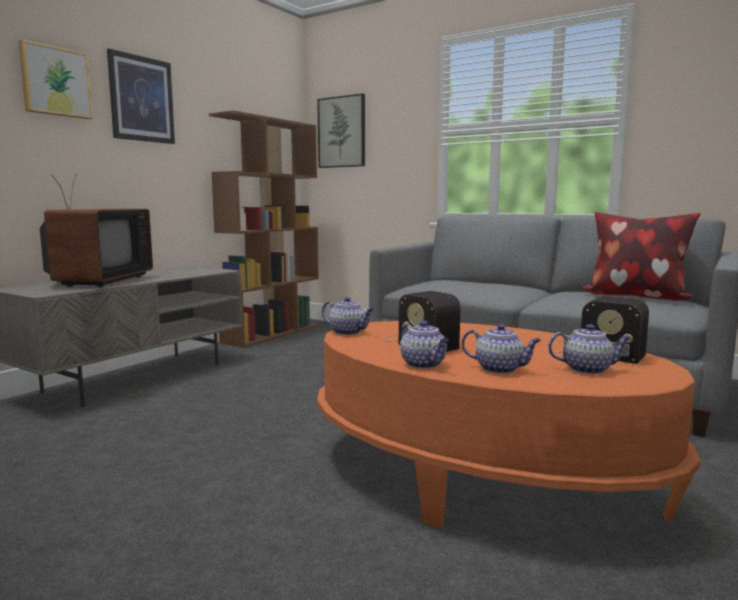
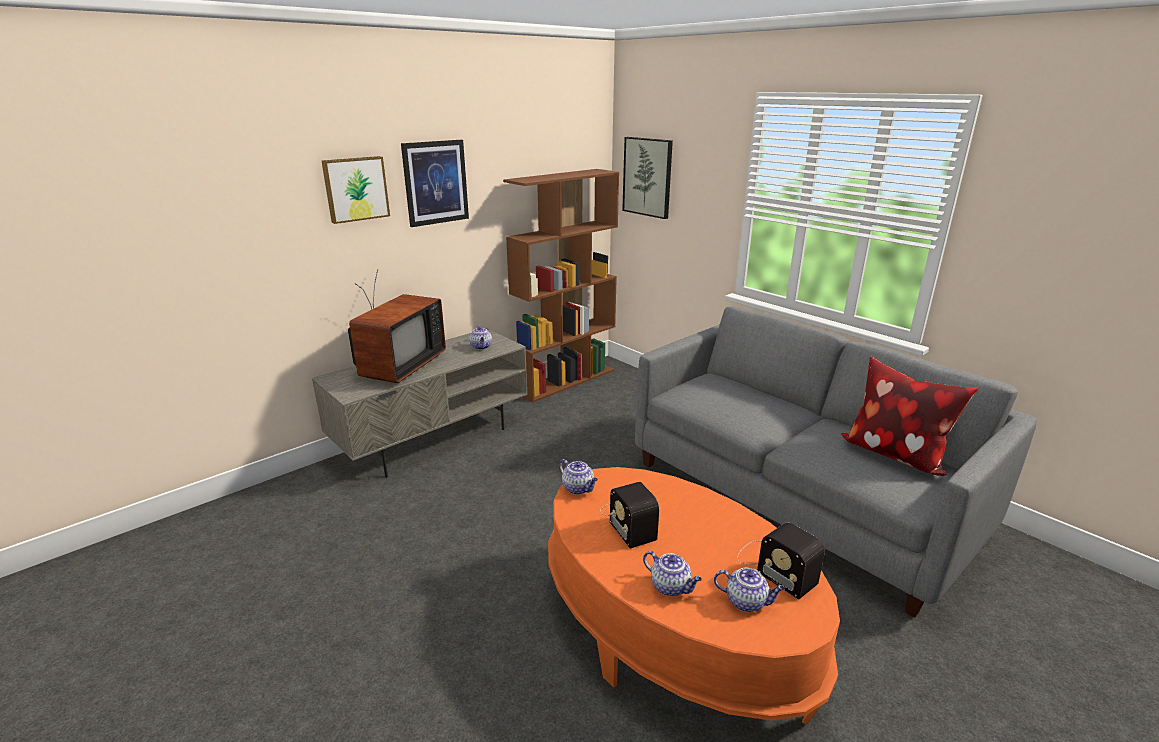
camera: 15 degrees right, 15 degrees up
teapot [400,320,449,369] -> teapot moved to [469,326,492,350]

